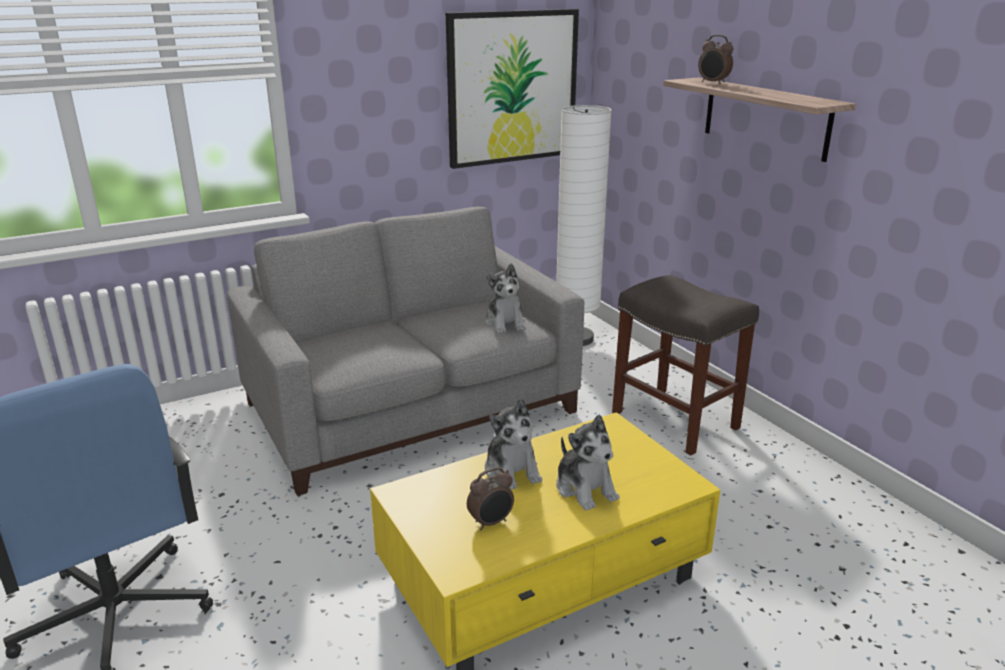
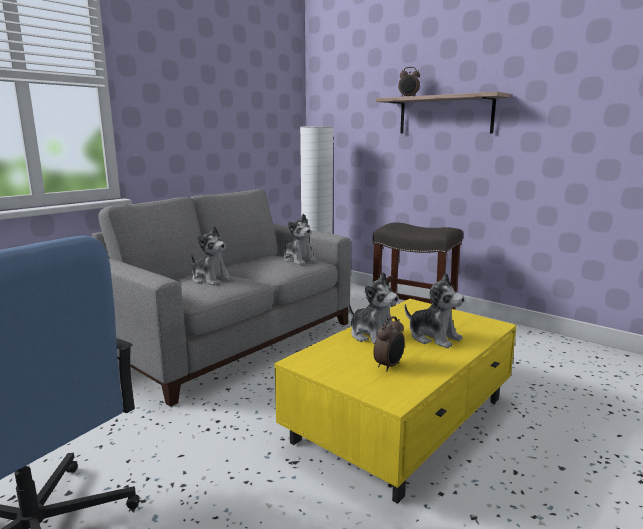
camera: 20 degrees left, 10 degrees down
picture [446,9,579,169] -> none
none -> plush toy [191,226,233,286]

